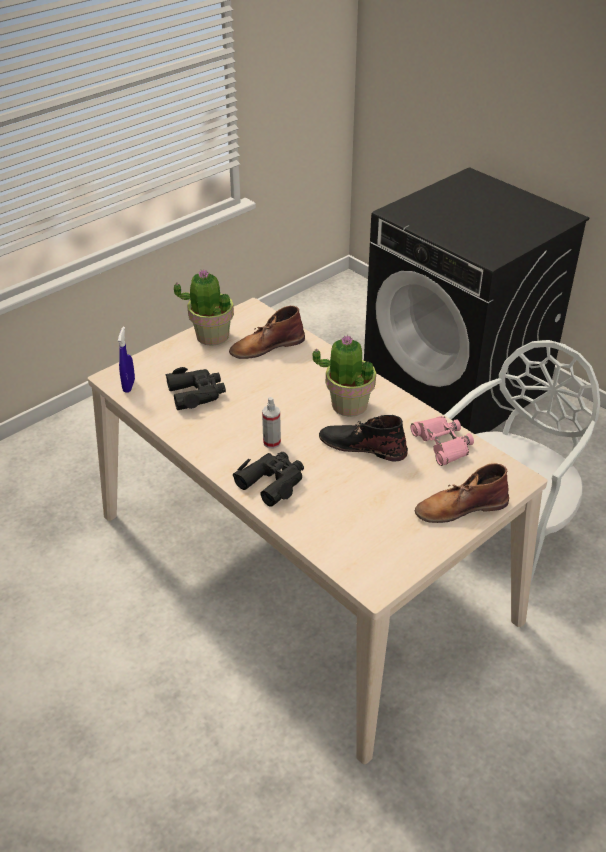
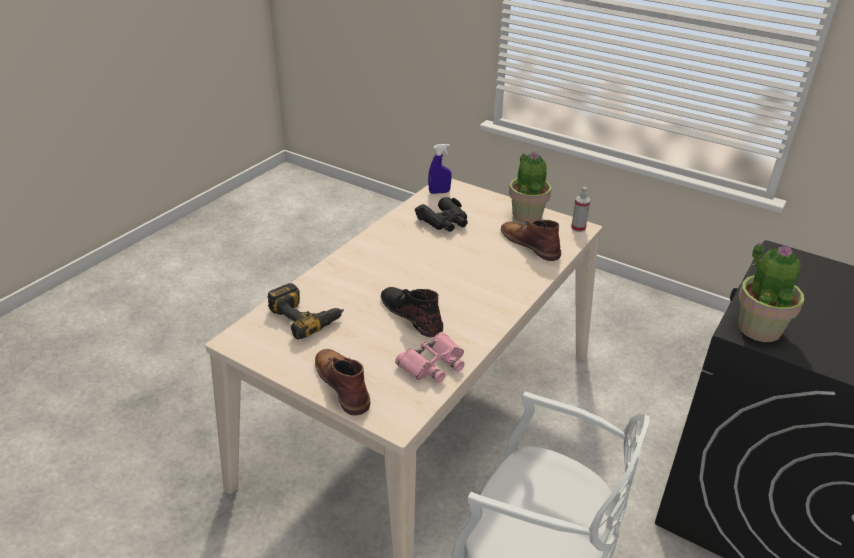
camera: 75 degrees right, 5 degrees down
black binoculars [233,452,304,507] -> none
spray bottle [262,397,281,449] -> spray bottle moved to [571,187,590,232]
potted plant [312,335,376,417] -> potted plant moved to [738,243,804,342]
black boot [319,415,408,461] -> black boot turned 45 degrees counterclockwise [381,287,443,337]
none -> power drill [267,283,344,339]

